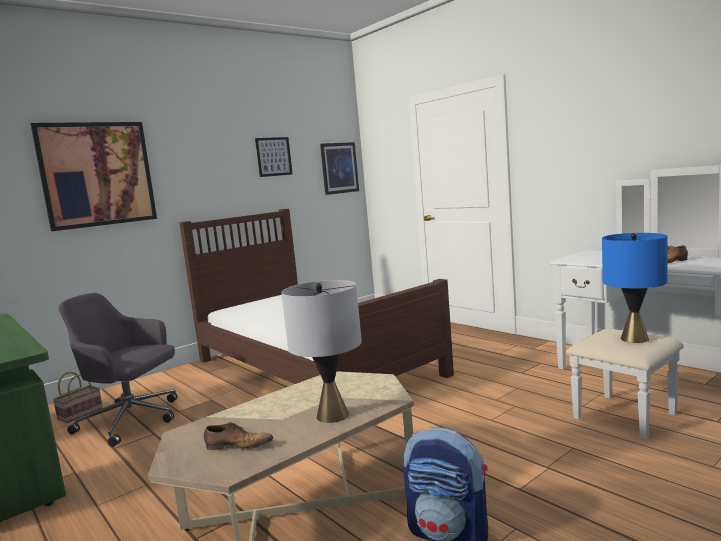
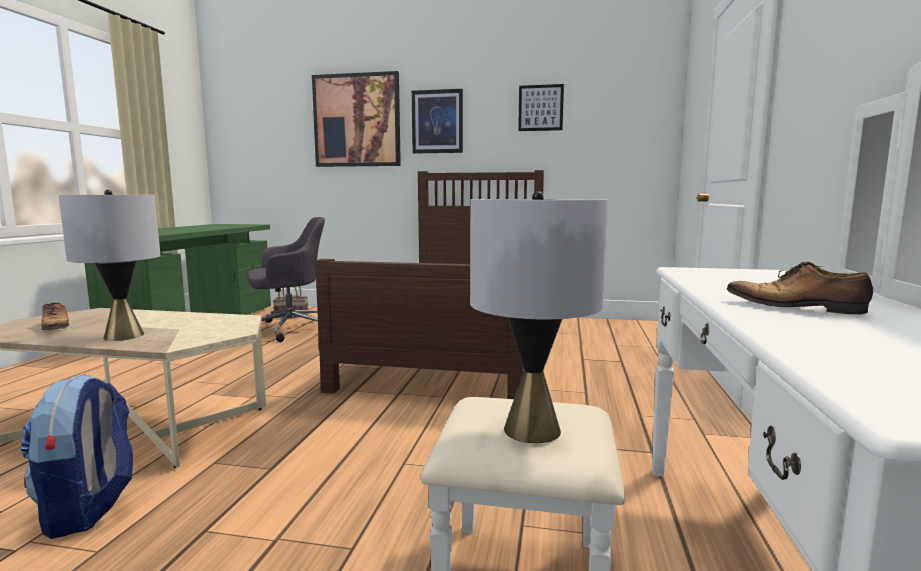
camera: 50 degrees right, 0 degrees up
grey office chair [59,293,178,447] -> grey office chair turned 90 degrees clockwise [247,217,325,342]
picture [320,142,359,195] -> picture moved to [412,89,463,154]
blue table lamp [602,233,668,343] -> grey table lamp [470,191,608,443]

